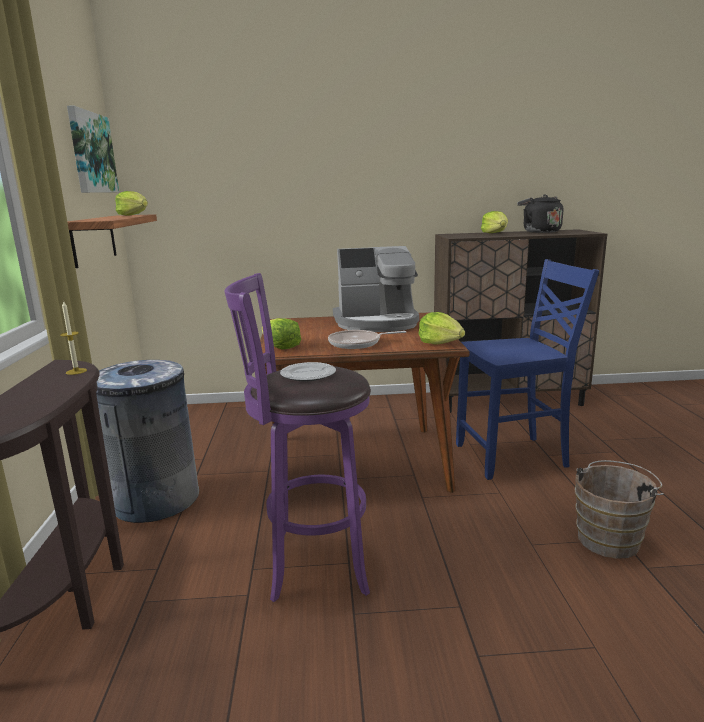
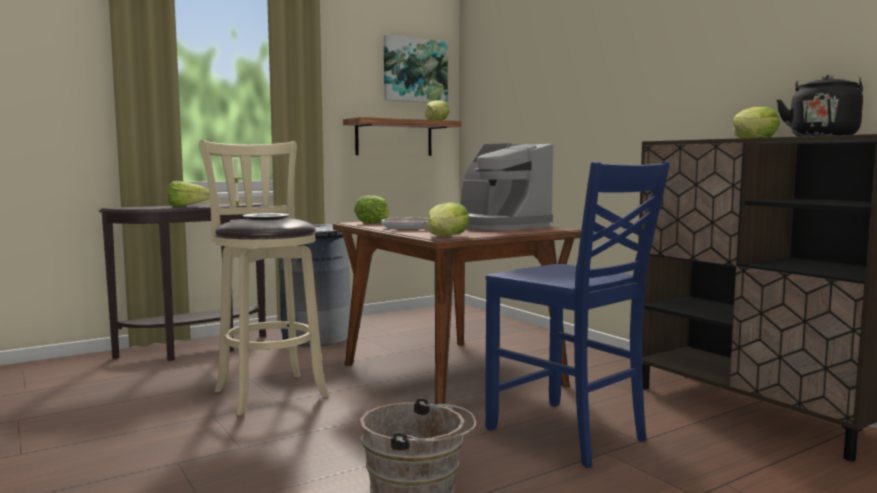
camera: 60 degrees right, 10 degrees down
purple stool [224,273,371,602] -> beige stool [199,140,329,416]
none -> lettuce [168,181,210,207]

